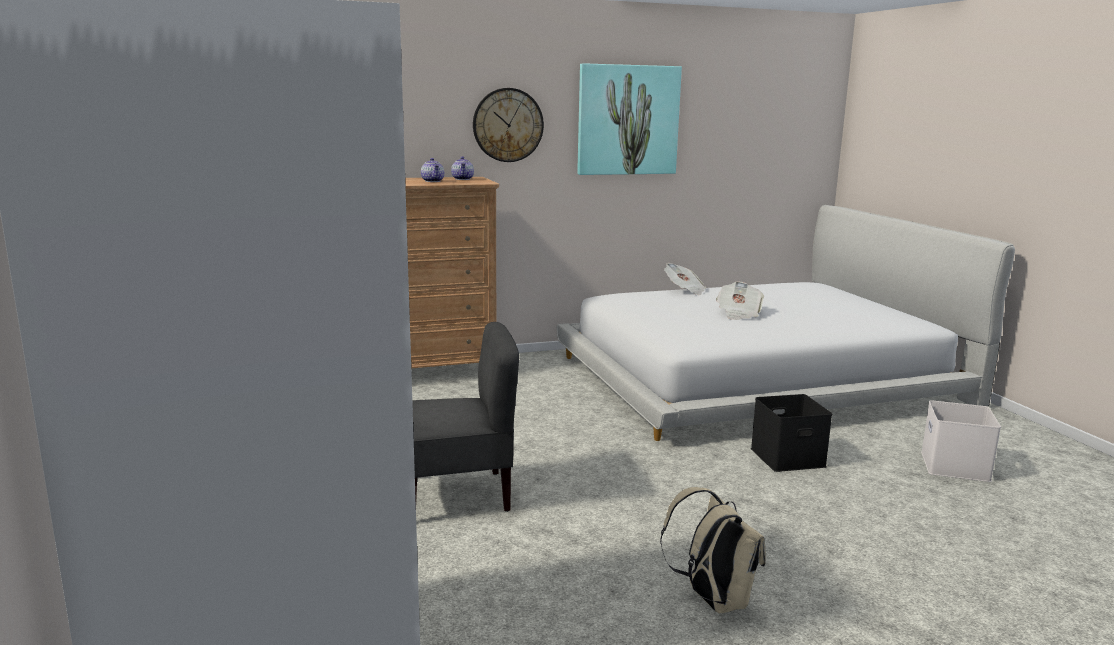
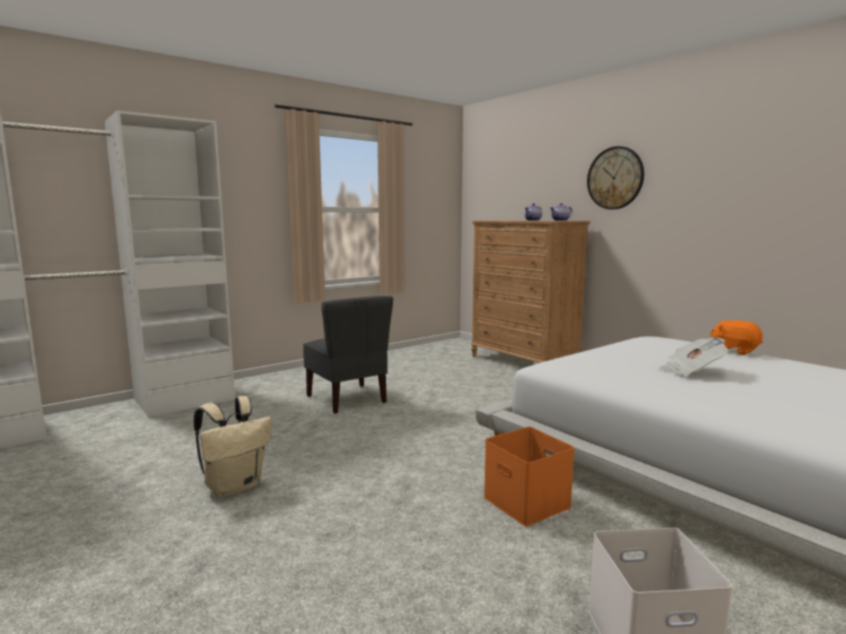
camera: 70 degrees right, 5 degrees down
picture [577,63,682,175] -> none
newspaper [664,263,706,295] -> orange plush toy [710,320,763,355]
black storage box [751,394,832,472] -> orange storage box [484,427,575,527]

